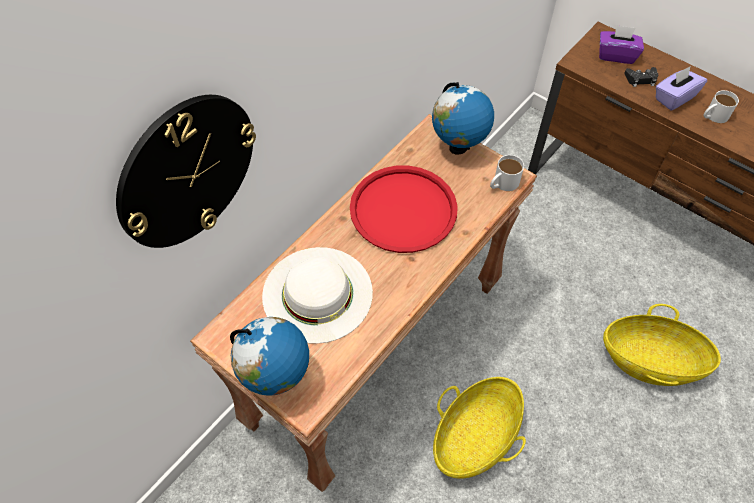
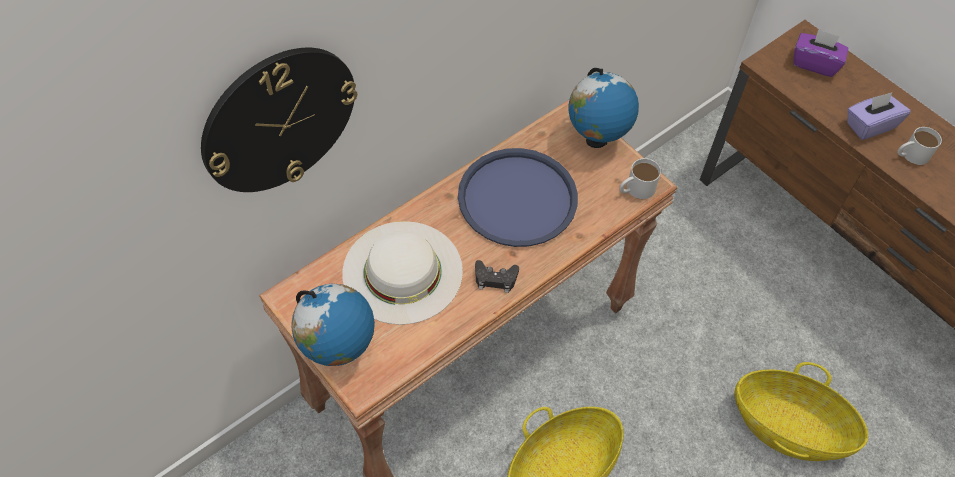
camera: 10 degrees right, 0 degrees up
red tray [350,166,458,253] -> blue tray [458,148,578,247]
black game controller [624,67,658,87] -> black game controller moved to [475,260,519,293]

